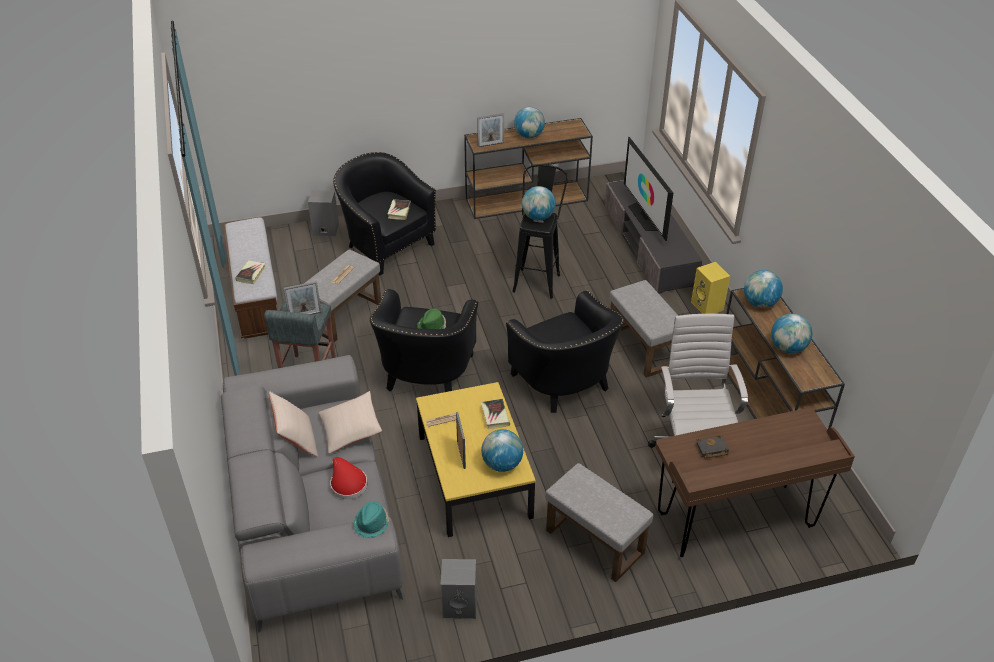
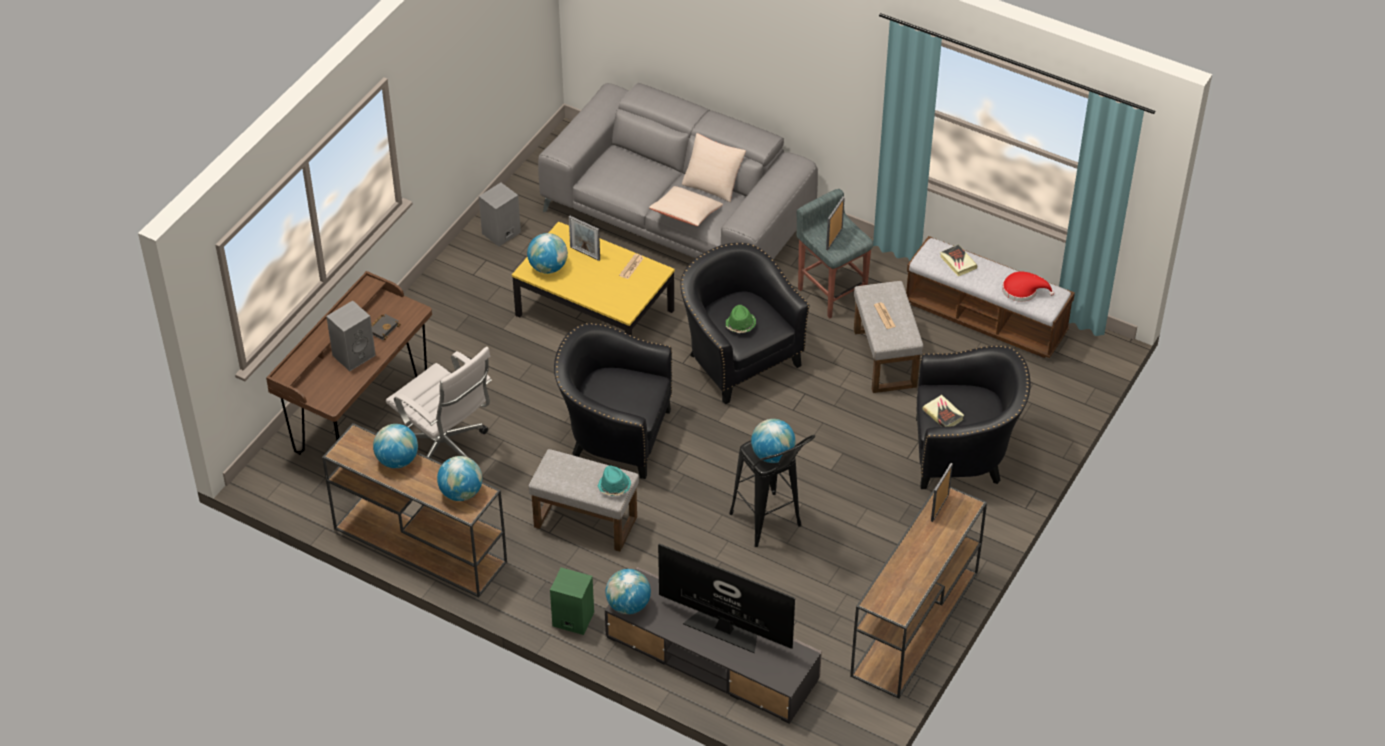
camera: 135 degrees right, 5 degrees up
grey speaker [308,190,339,236] -> grey speaker moved to [326,300,376,371]
red hat [330,457,367,499] -> red hat moved to [1002,271,1054,302]
turquoise hat [353,501,390,538] -> turquoise hat moved to [598,465,631,496]
book [481,399,510,429] -> none
globe [514,107,545,138] -> globe moved to [606,569,651,614]
grey ottoman [546,463,653,582] -> none
yellow speaker [691,262,730,314] -> green speaker [550,567,594,635]

